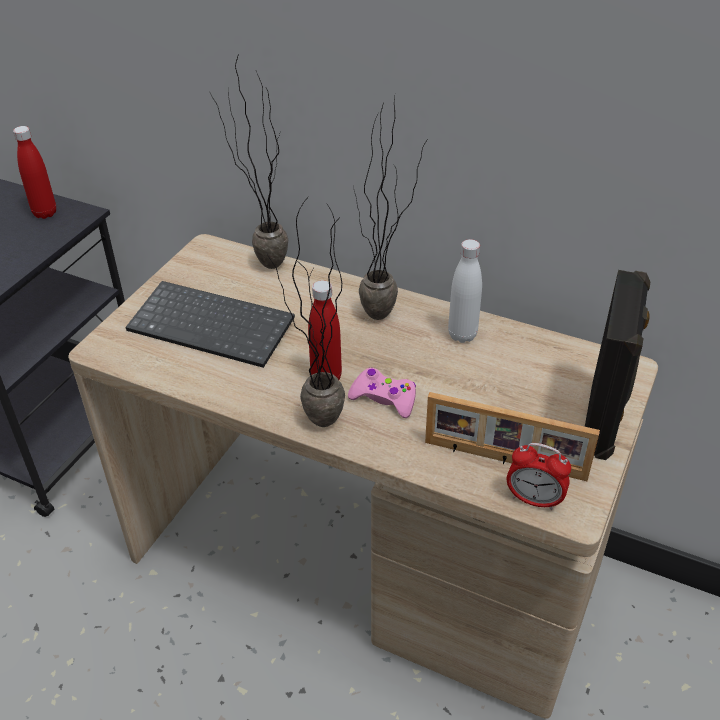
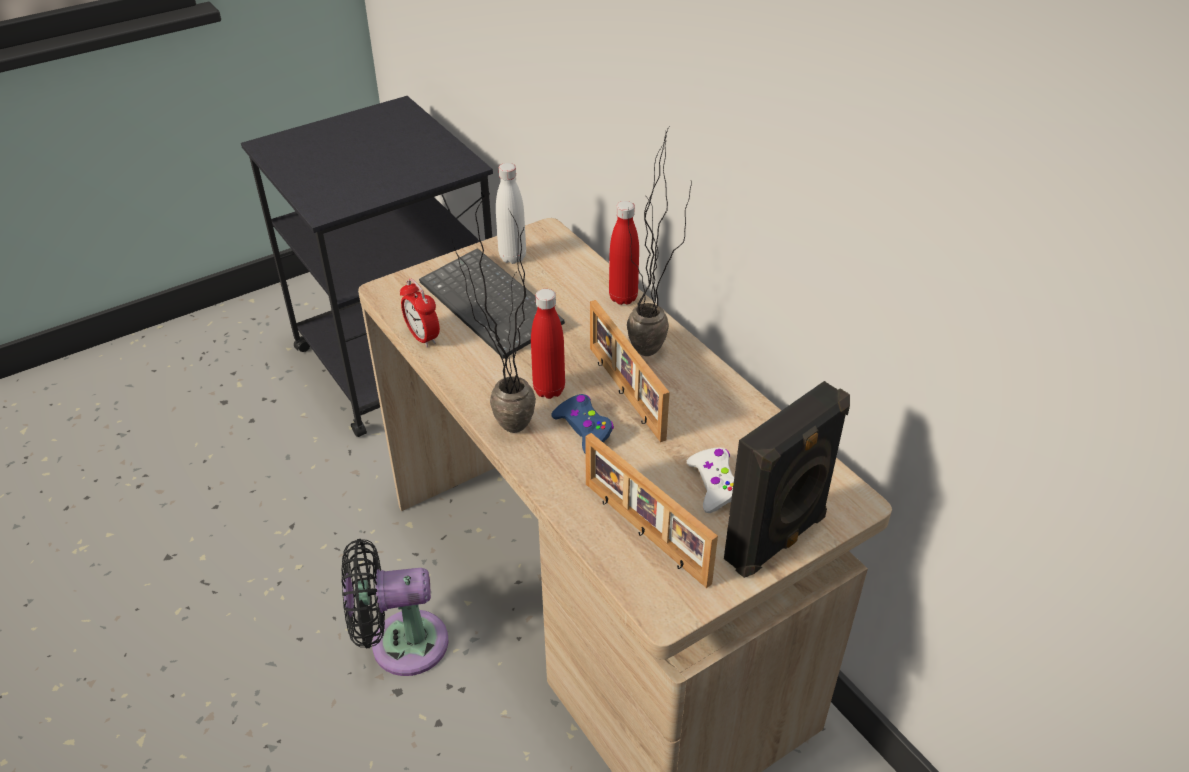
camera: 30 degrees right, 0 degrees up
red bottle [13,126,56,219] -> red bottle moved to [609,201,639,305]
potted plant [209,53,288,269] -> none
pink game controller [348,368,416,418] -> blue game controller [551,394,614,454]
white bottle [448,239,482,343] -> white bottle moved to [496,163,526,264]
alarm clock [507,443,571,510] -> alarm clock moved to [400,279,440,347]
none -> black fan [342,539,449,676]
none -> picture frame [590,300,670,442]
none -> white game controller [687,448,734,513]

